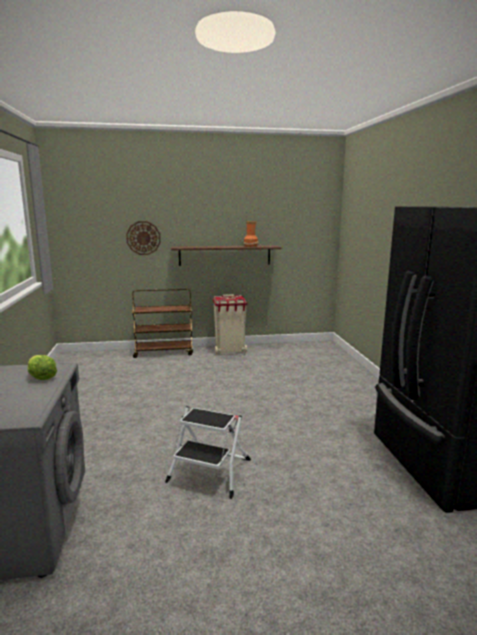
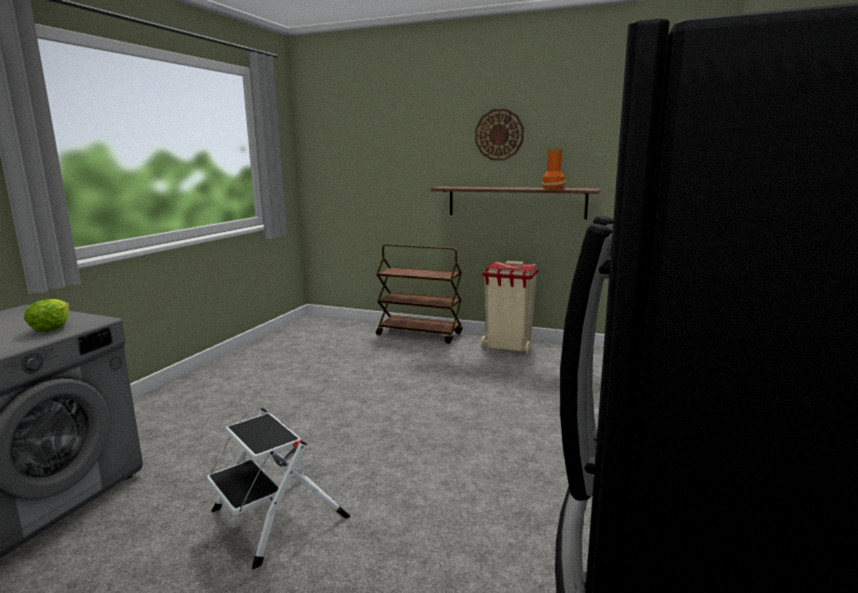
camera: 30 degrees right, 0 degrees up
wall clock [126,221,161,255] -> wall clock moved to [475,109,524,161]

